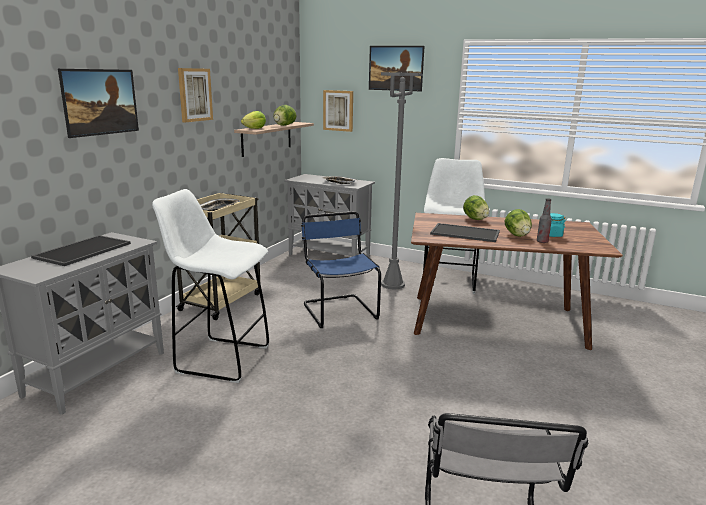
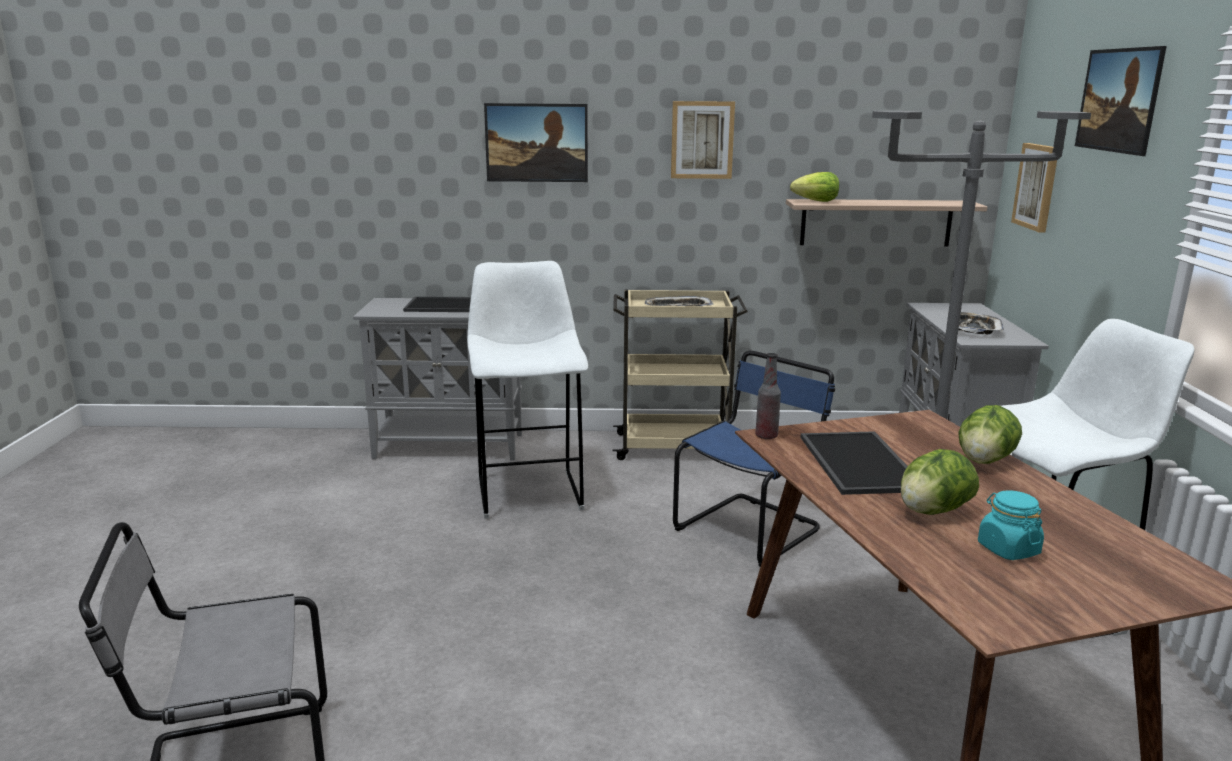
camera: 65 degrees right, 0 degrees up
lettuce [273,105,296,126] -> none
bottle [537,198,552,243] -> bottle moved to [755,353,781,439]

